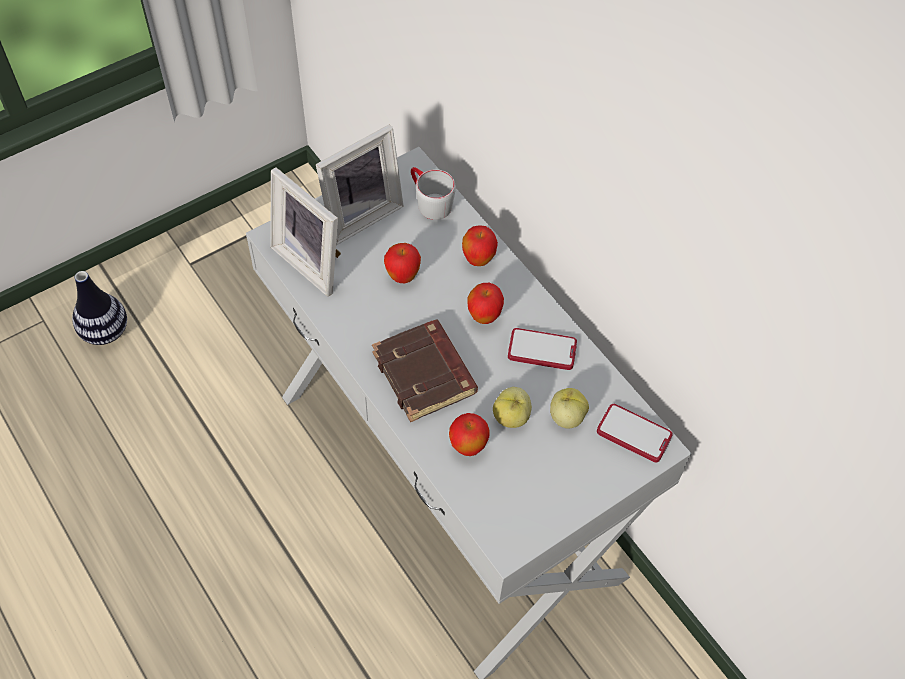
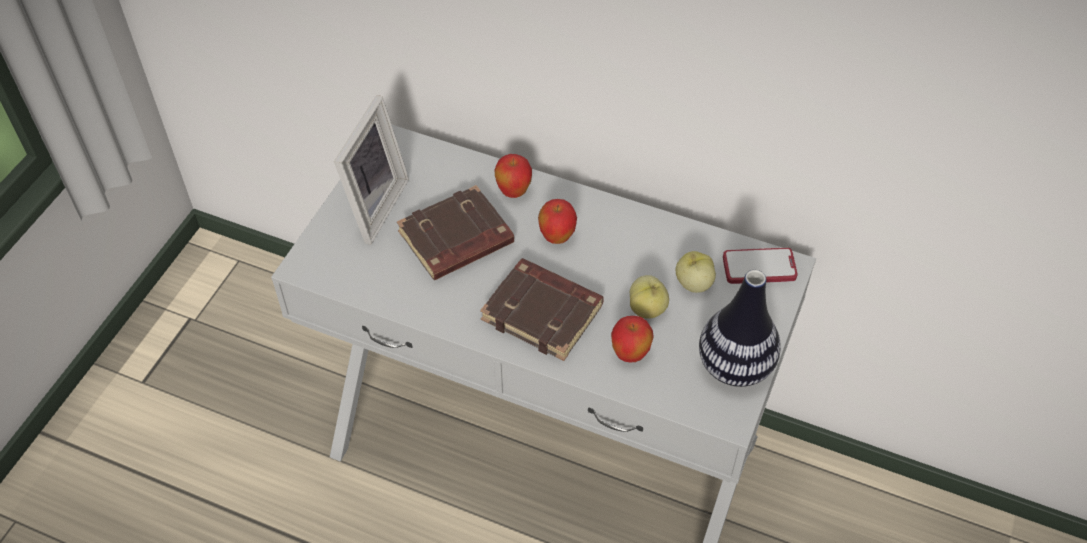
camera: 30 degrees left, 5 degrees down
vase [72,271,127,345] -> vase moved to [699,270,781,387]
picture frame [270,167,341,296] -> none
apple [384,243,421,283] -> brown book [397,185,514,280]
grey mug [411,167,456,220] -> none
phone [508,328,577,370] -> none

